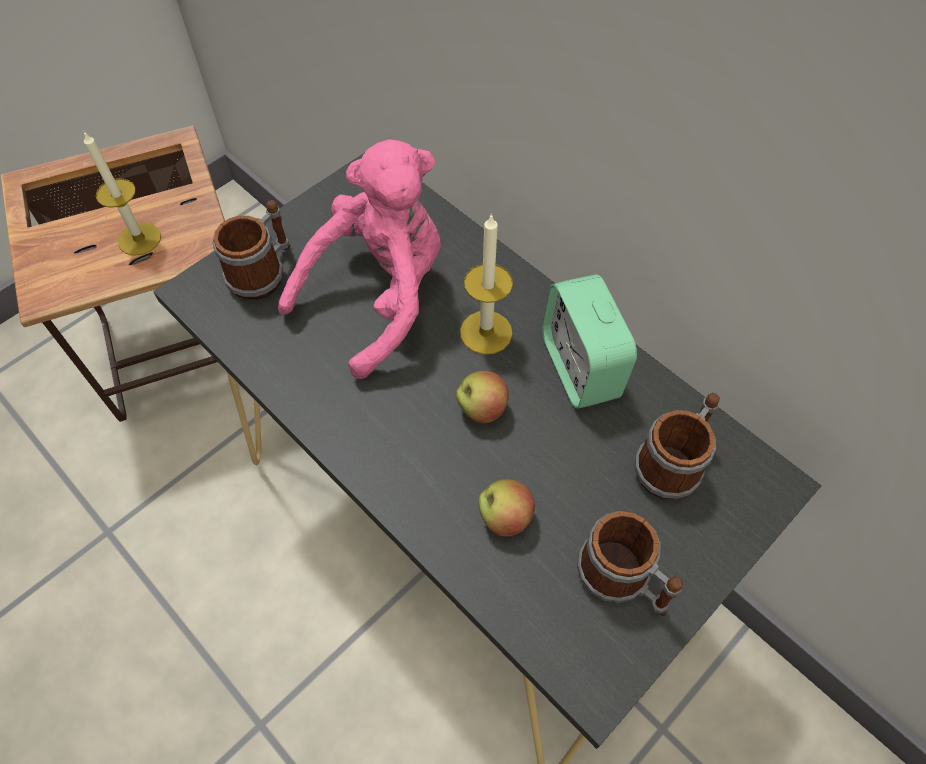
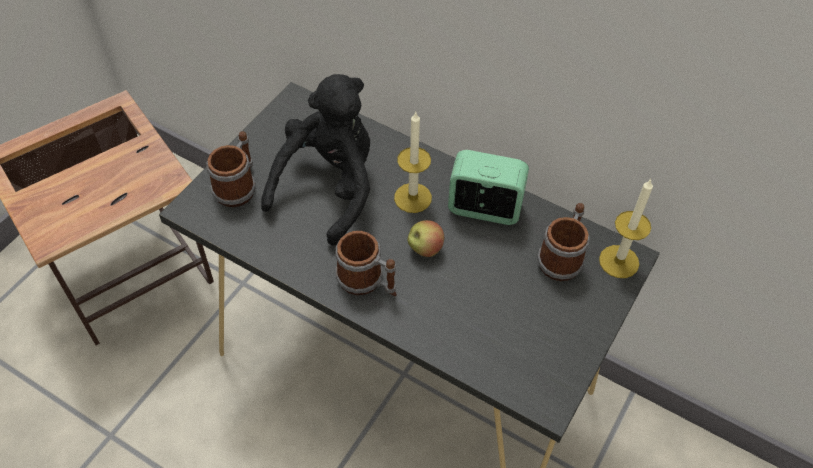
camera: 15 degrees left, 5 degrees down
candle [84,131,161,256] -> candle moved to [599,179,653,278]
pink plush toy [278,139,441,379] -> black plush toy [261,74,370,246]
apple [478,479,535,536] -> none
alarm clock [542,274,637,409] -> alarm clock turned 135 degrees clockwise [448,150,529,225]
mug [577,511,683,616] -> mug moved to [335,231,397,296]

